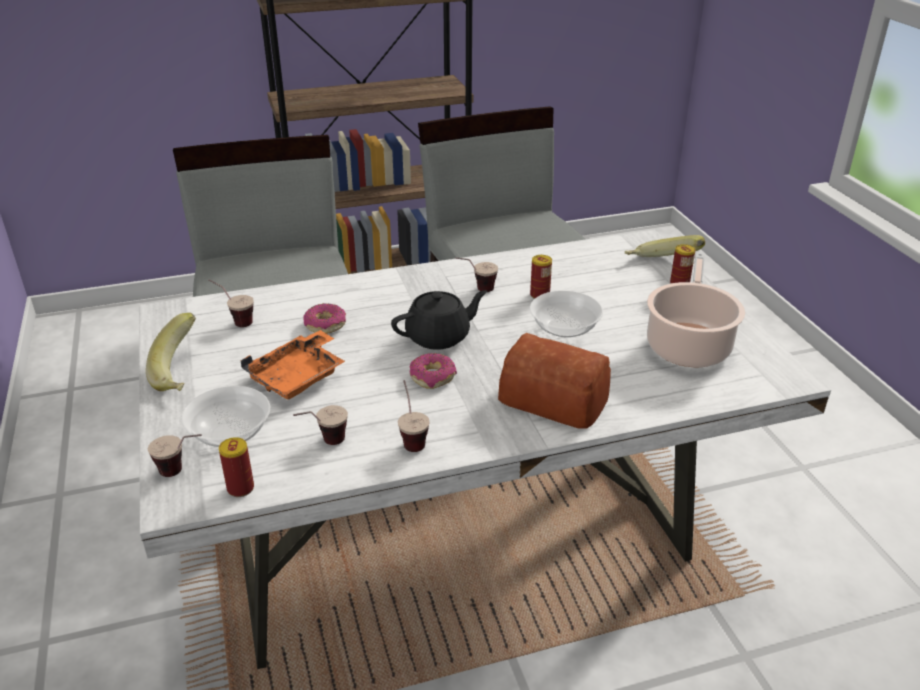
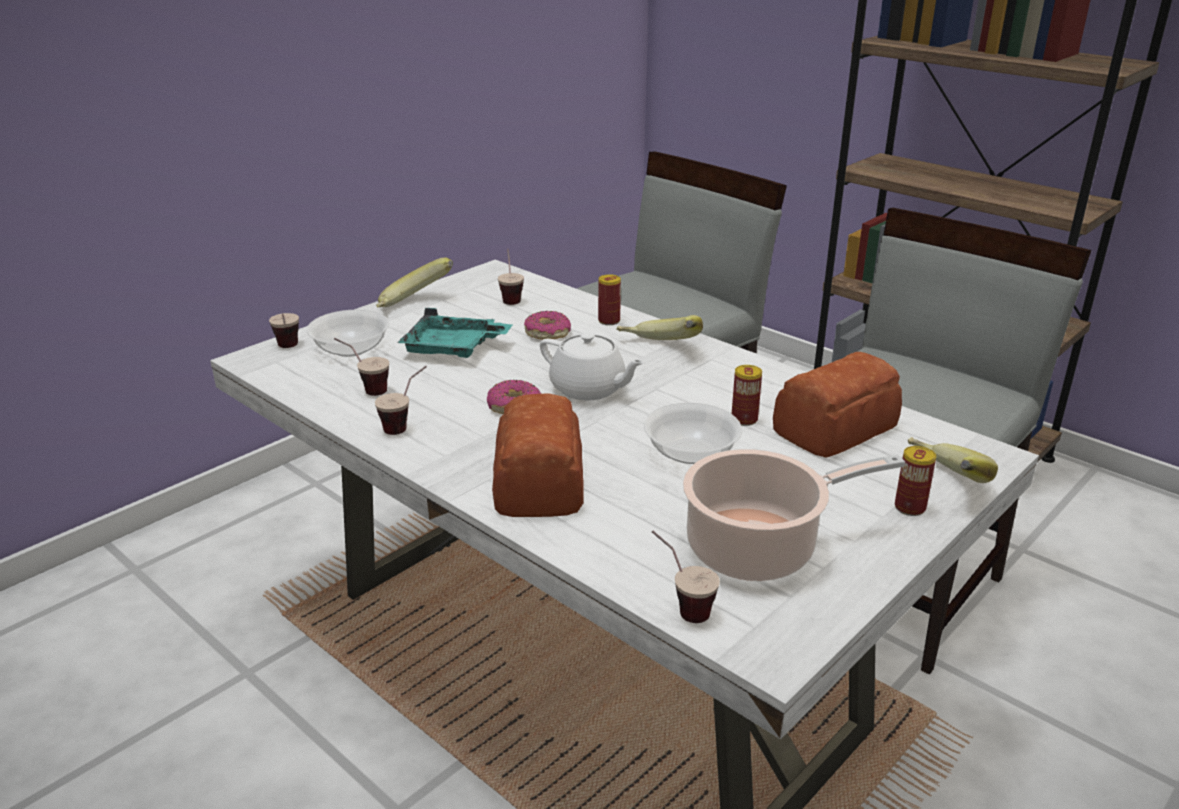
camera: 60 degrees right, 5 degrees down
can [219,437,254,497] -> can moved to [598,274,621,325]
orange tray [240,330,345,400] -> turquoise tray [397,308,513,358]
black teapot [391,290,487,350] -> white teapot [540,332,645,400]
cup [455,257,498,292] -> cup moved to [652,531,720,623]
none -> banana [616,315,703,340]
none -> bread [773,352,902,458]

